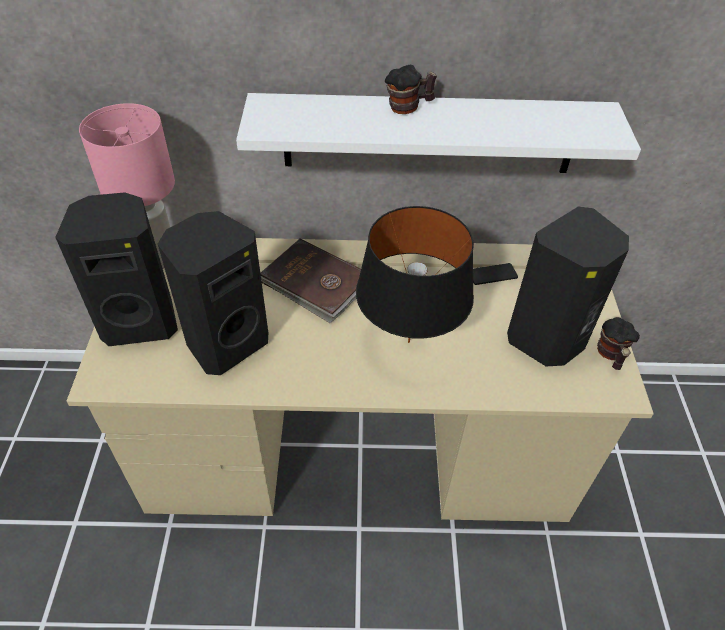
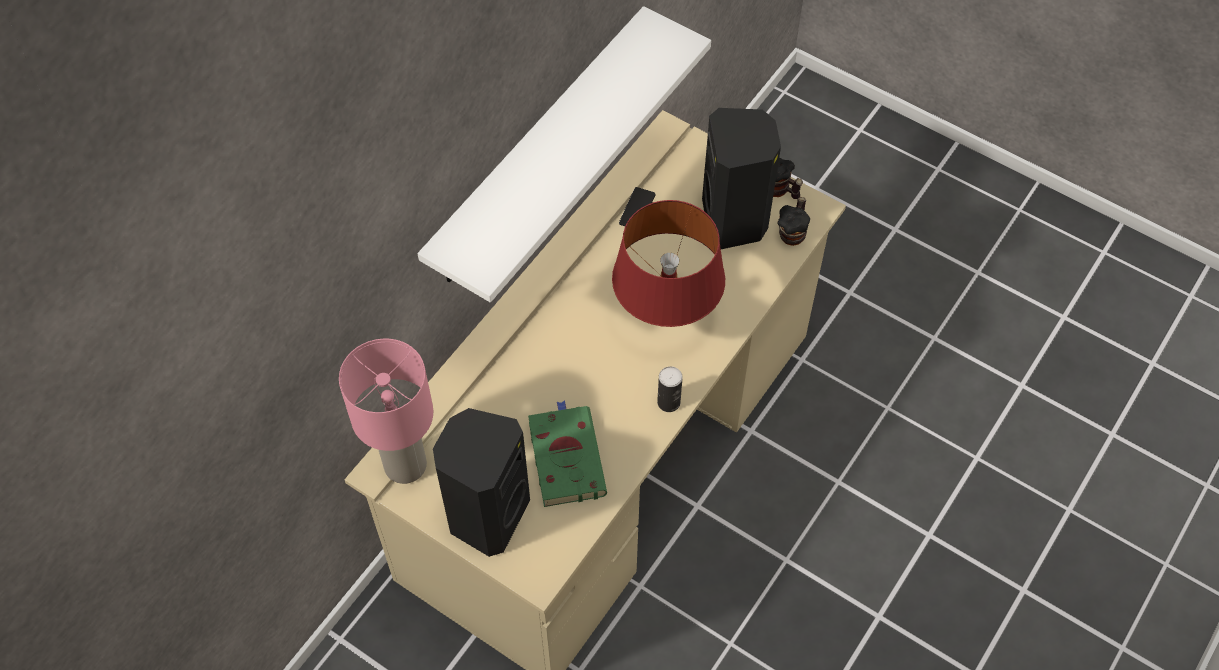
camera: 55 degrees left, 10 degrees up
black speaker [158,211,268,375] -> green book [528,400,607,507]
brown book [260,239,361,323] -> none
black table lamp [356,206,474,343] -> red table lamp [612,200,725,327]
mug [385,65,437,114] -> mug moved to [778,197,810,246]
none -> can [657,366,683,412]

